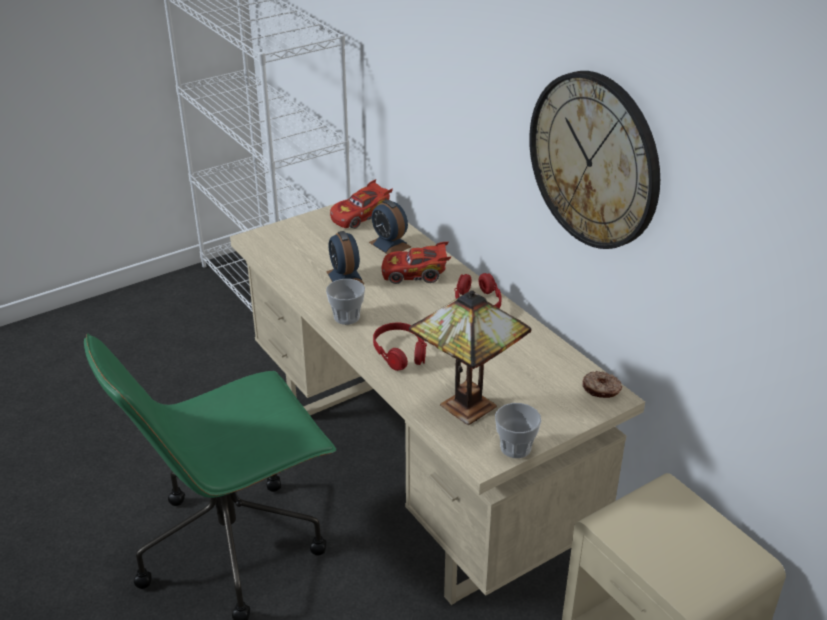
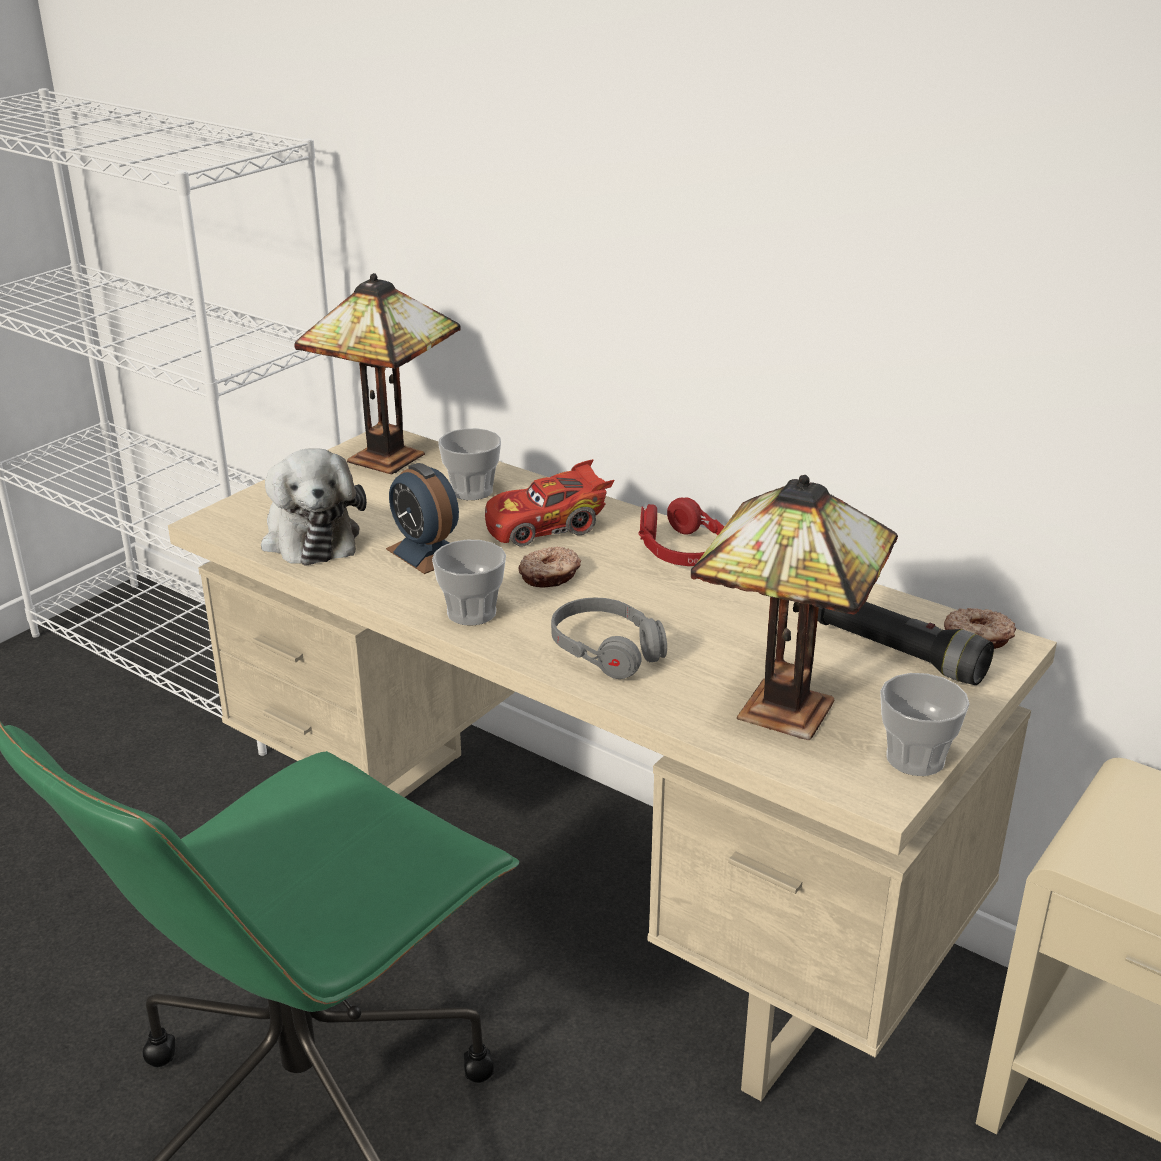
camera: 20 degrees left, 5 degrees down
red toy car [330,179,393,229] -> table lamp [294,273,460,474]
alarm clock [369,200,411,254] -> cup [439,428,501,500]
red headphones [373,323,427,371] -> grey headphones [551,598,667,679]
wall clock [529,71,660,249] -> none
none -> plush toy [261,448,367,566]
none -> donut [518,547,581,588]
none -> black flashlight [817,602,994,685]

